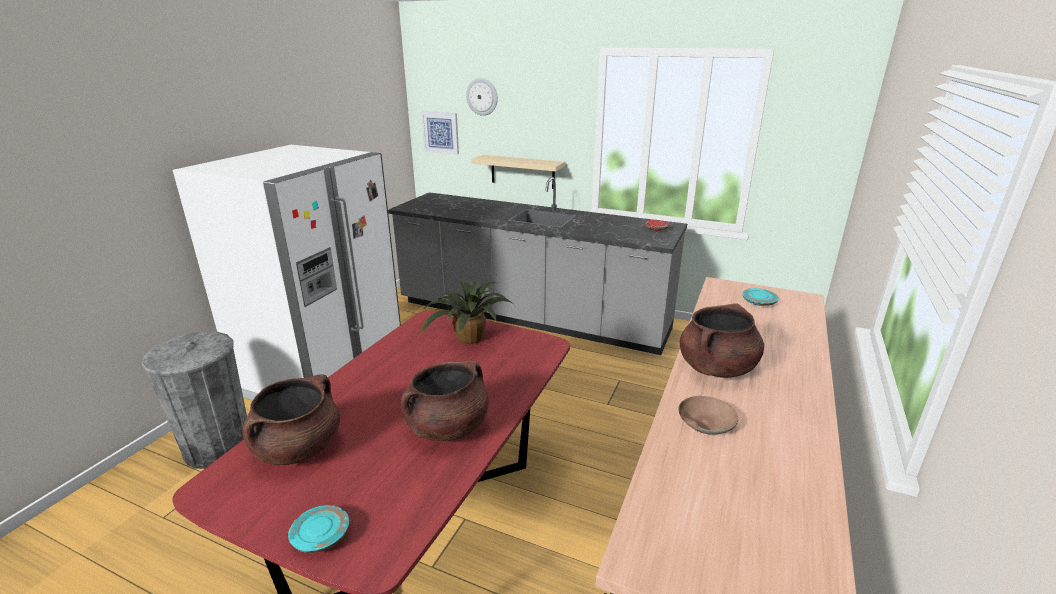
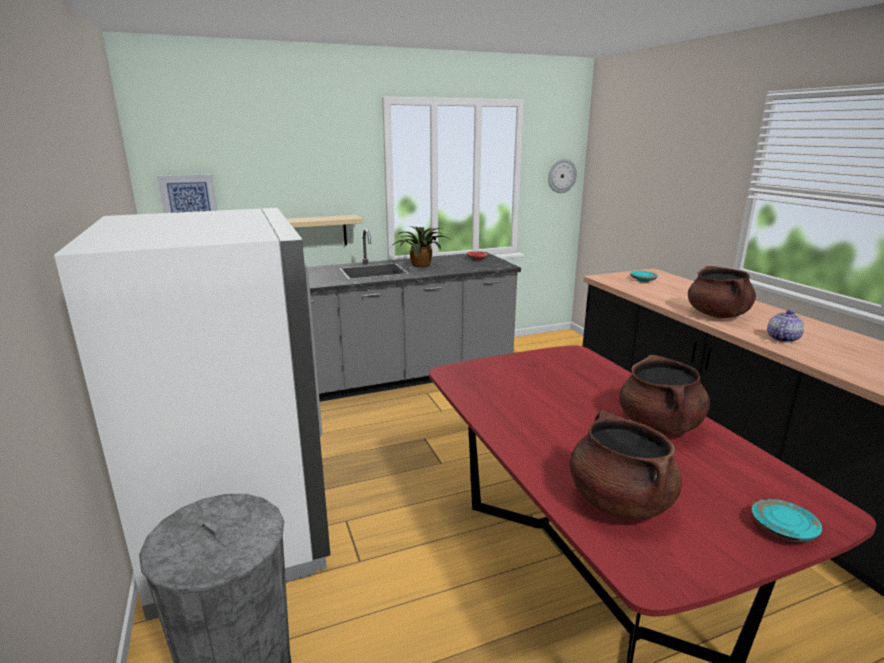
camera: 45 degrees left, 5 degrees down
potted plant [421,280,513,344] -> potted plant moved to [391,226,448,267]
wall clock [466,78,498,116] -> wall clock moved to [548,159,577,193]
brown bowl [678,396,738,435] -> teapot [767,310,804,343]

